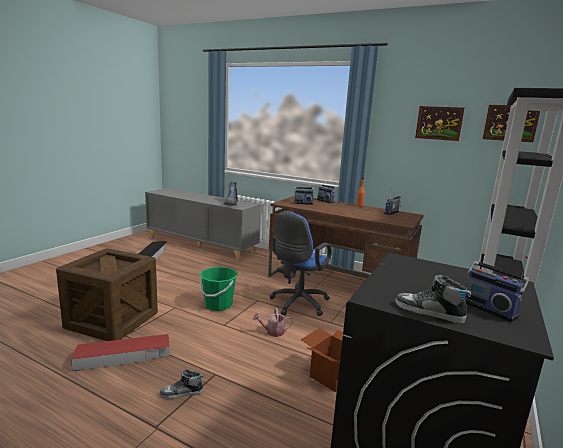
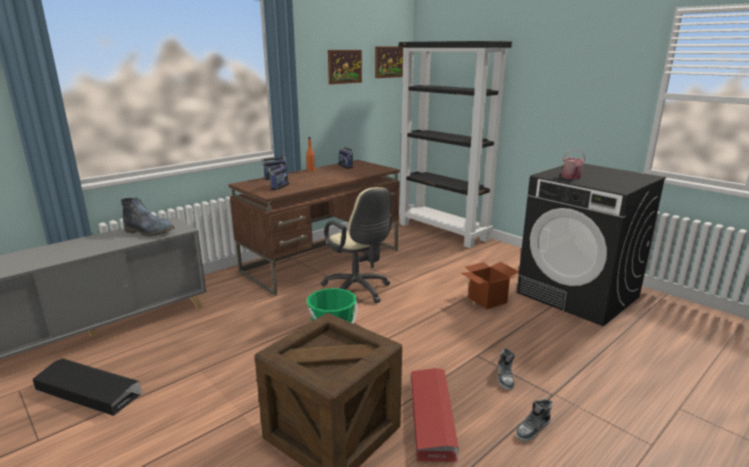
camera: 70 degrees left, 5 degrees up
watering can [253,308,293,337] -> watering can moved to [561,149,585,179]
blue office chair [269,211,332,316] -> beige office chair [321,187,392,303]
shoe [395,275,471,324] -> shoe moved to [516,399,552,442]
radio [465,256,530,322] -> none

